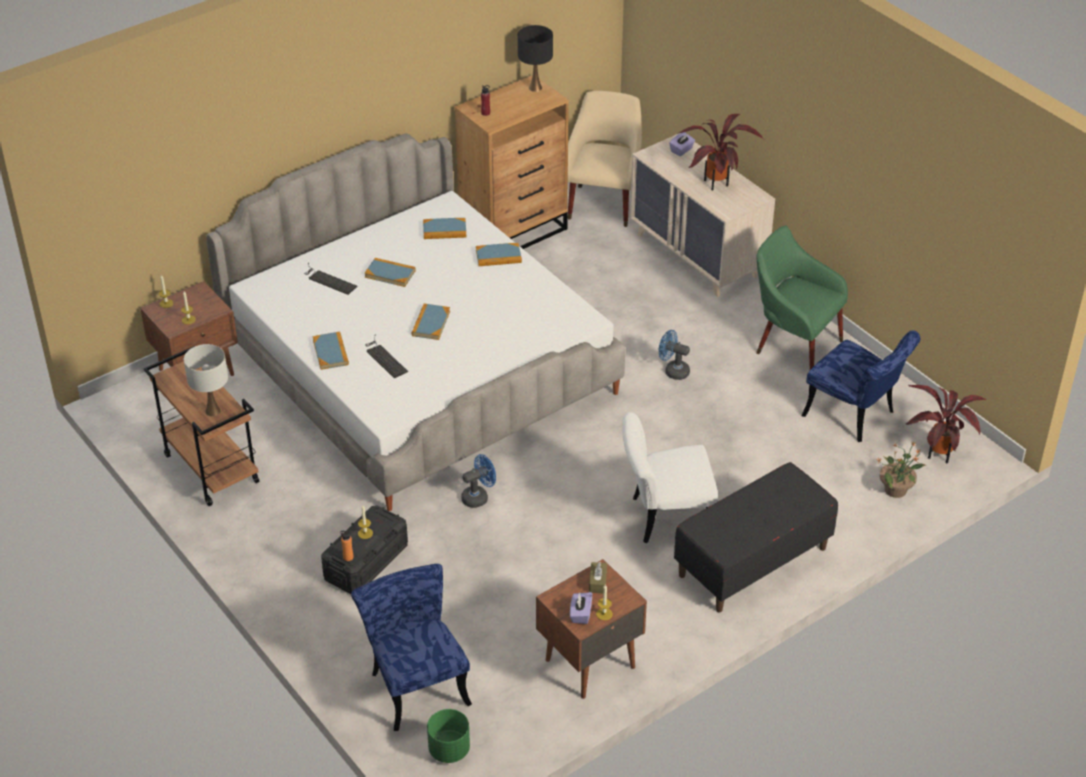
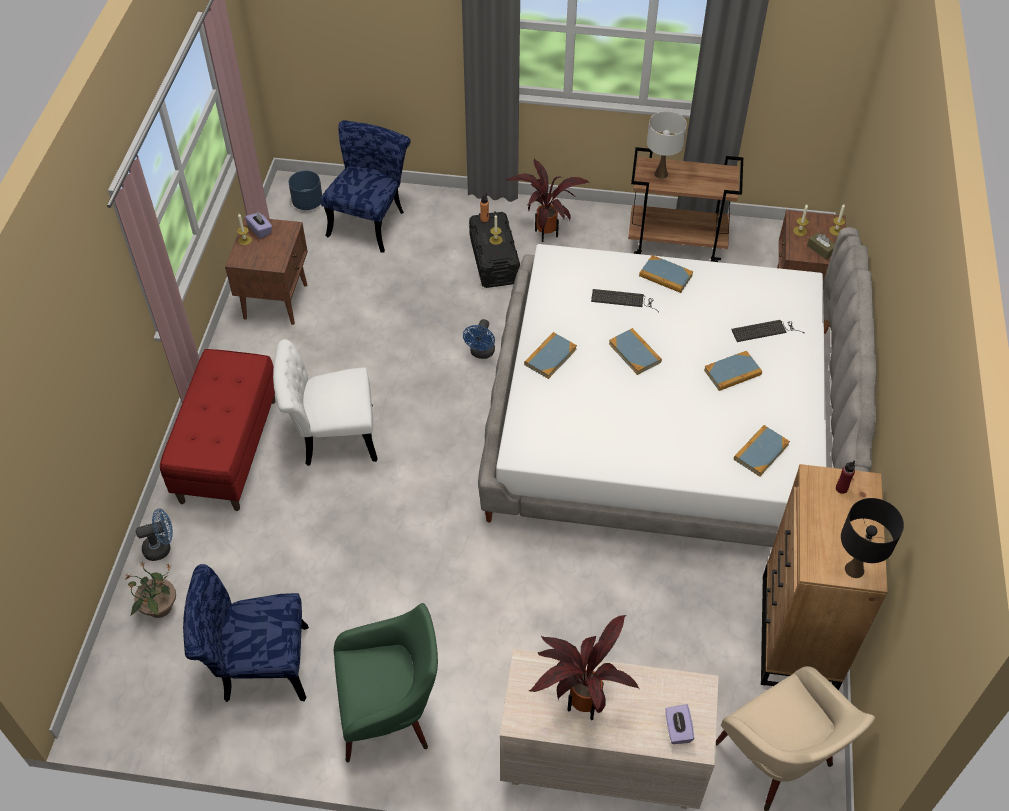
camera: 135 degrees right, 10 degrees up
blue chair [351,564,472,731] -> blue chair turned 90 degrees counterclockwise [321,120,411,253]
green planter [427,709,470,763] -> blue planter [288,171,322,210]
book [476,243,522,266] -> book moved to [524,332,577,379]
brown tissue box [589,562,607,593] -> brown tissue box moved to [807,232,835,260]
white chair [622,412,718,543] -> white chair turned 135 degrees counterclockwise [273,339,378,466]
blue fan [659,330,690,380] -> blue fan moved to [136,508,173,561]
black bench [674,462,838,612] -> red bench [160,349,275,511]
potted plant [905,385,986,463] -> potted plant moved to [507,158,590,242]

